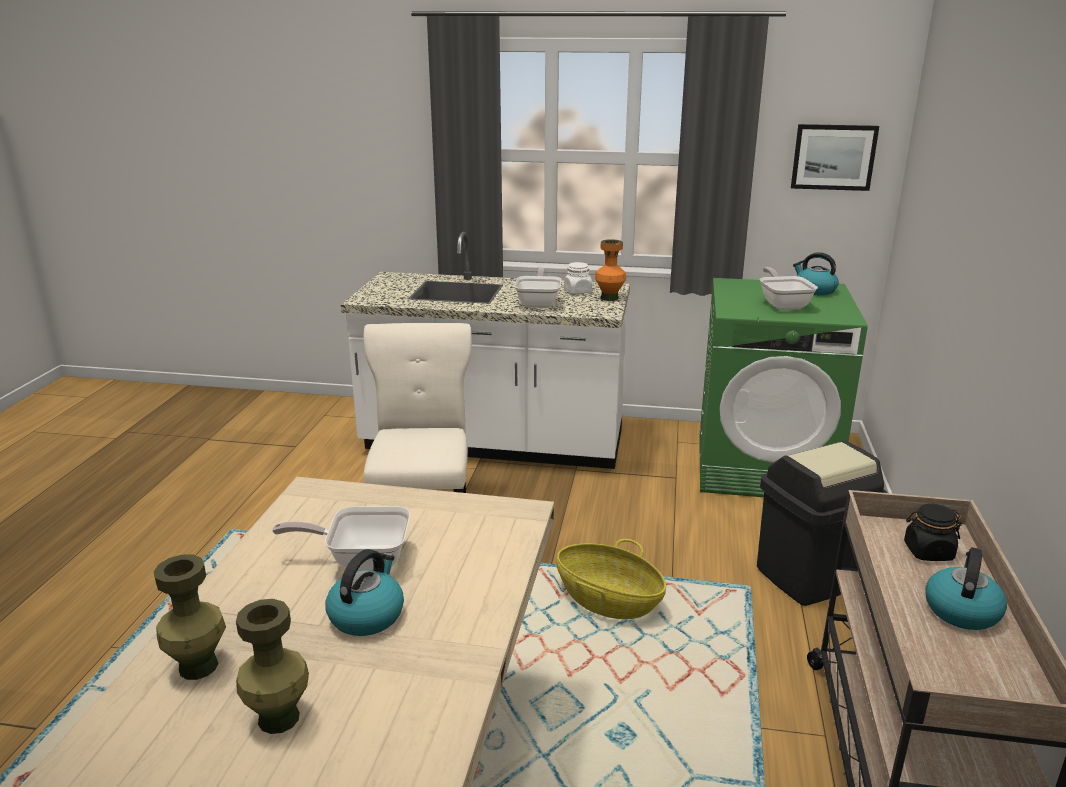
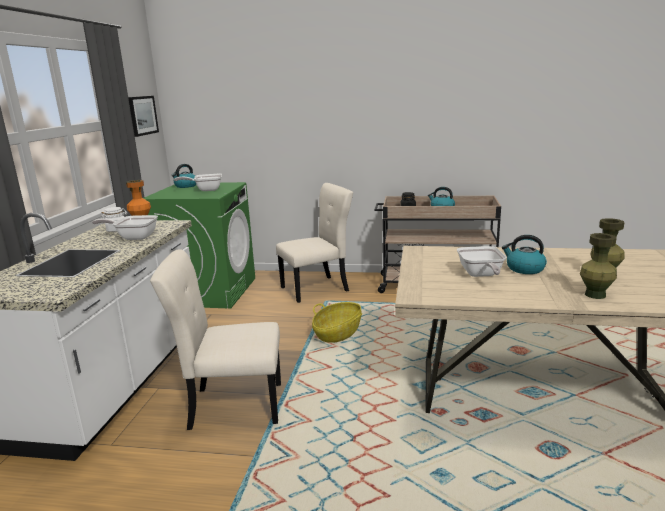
camera: 90 degrees left, 5 degrees down
black trash can [757,441,888,606] -> beige chair [276,183,353,303]

